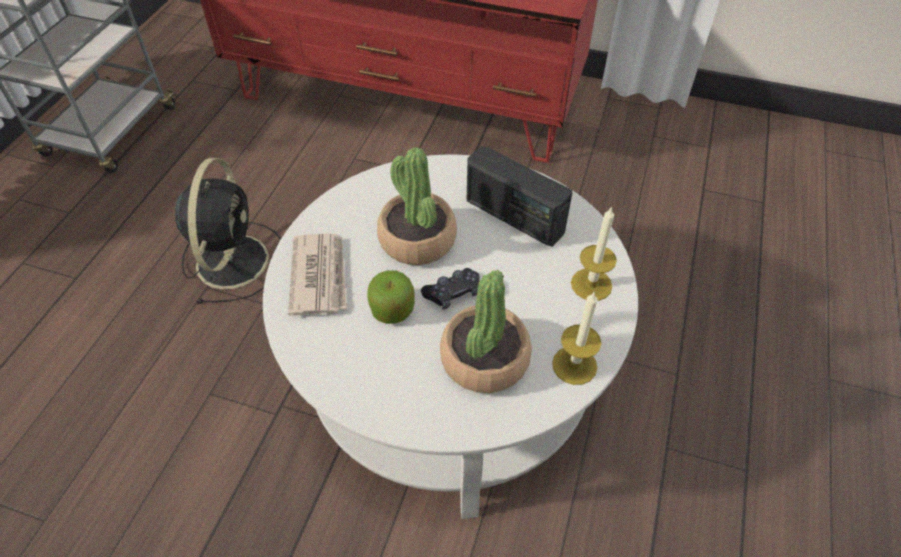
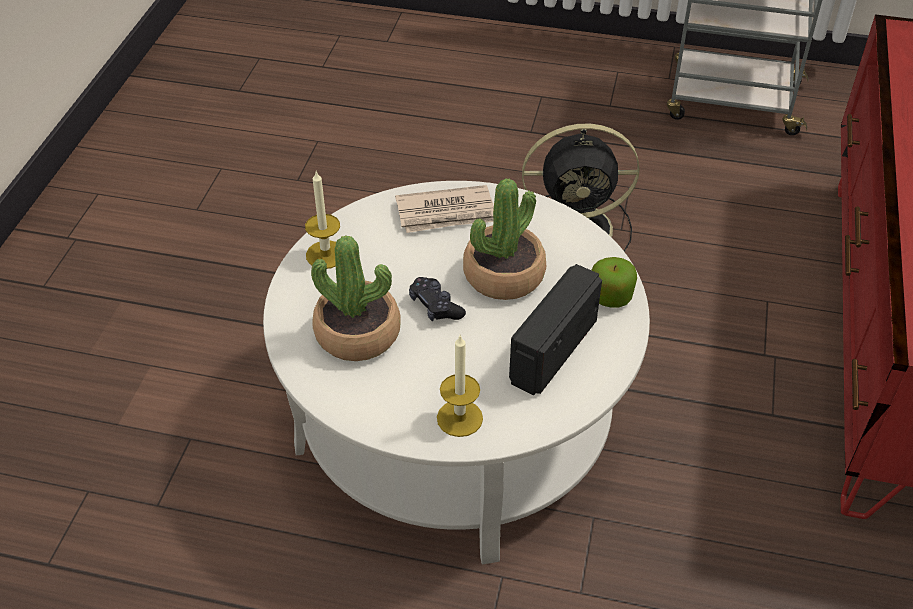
camera: 85 degrees right, 5 degrees down
apple [367,271,415,324] -> apple moved to [592,257,637,308]
candle [552,292,601,385] -> candle moved to [305,171,340,269]

